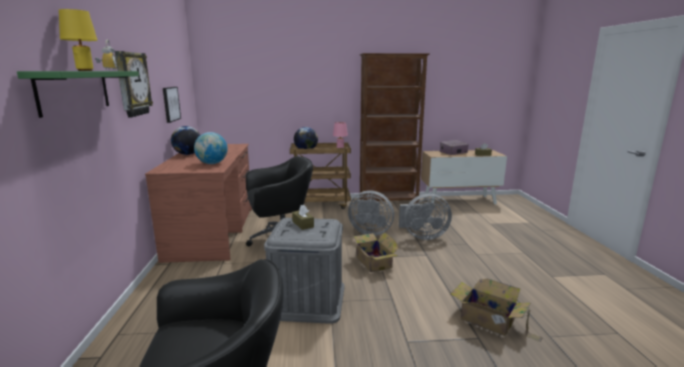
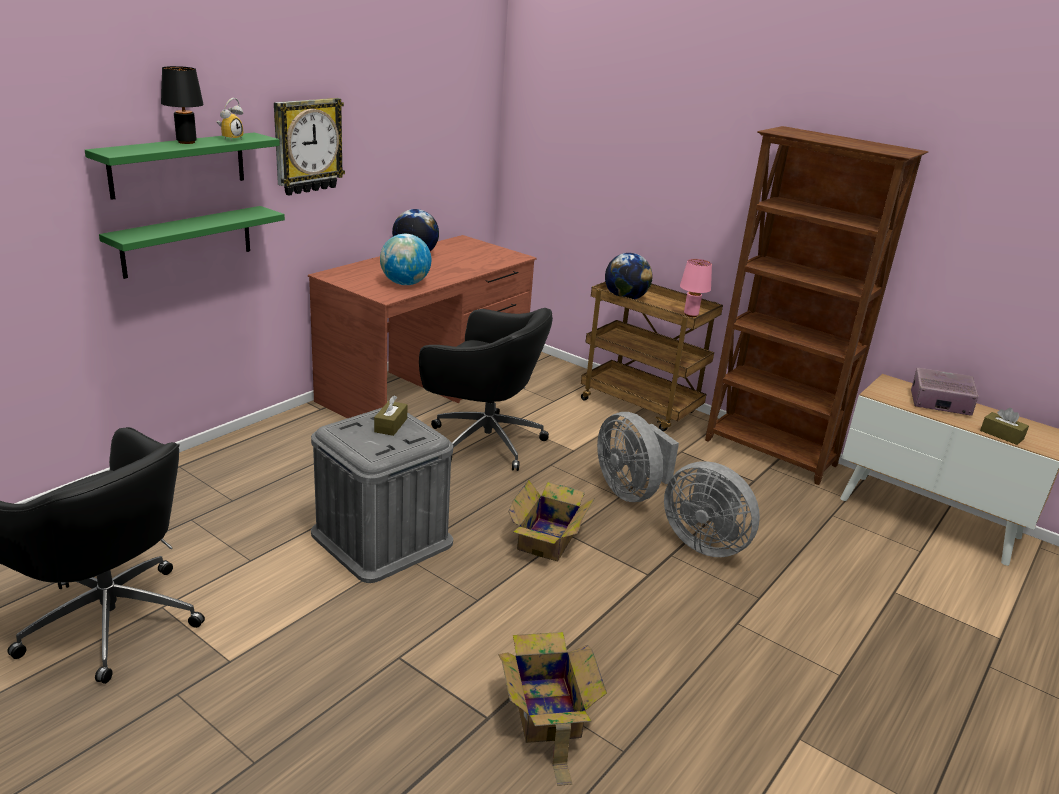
camera: 40 degrees right, 10 degrees up
yellow table lamp [59,9,98,71] -> black table lamp [161,66,204,144]
picture [163,87,181,123] -> none
none -> green shelf [99,206,285,279]

